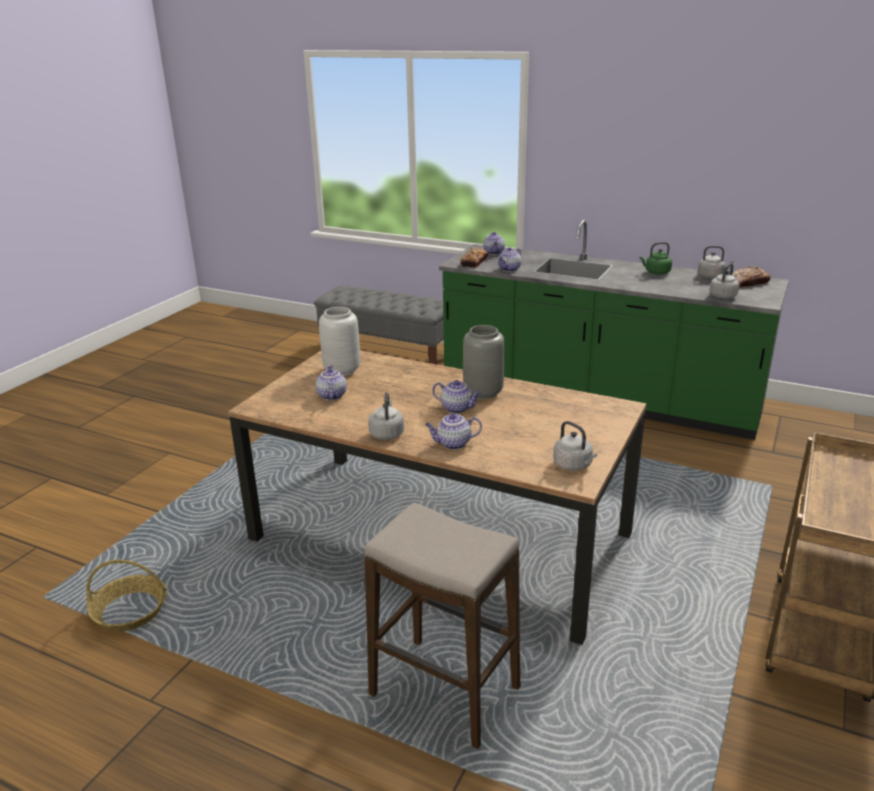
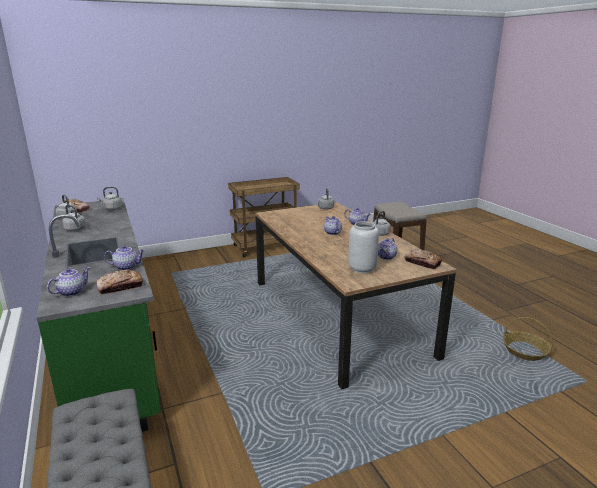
camera: 140 degrees left, 5 degrees down
grey vase [463,325,505,399] -> none
green kettle [640,242,672,275] -> grey kettle [62,205,86,231]
none -> bread [404,249,442,269]

